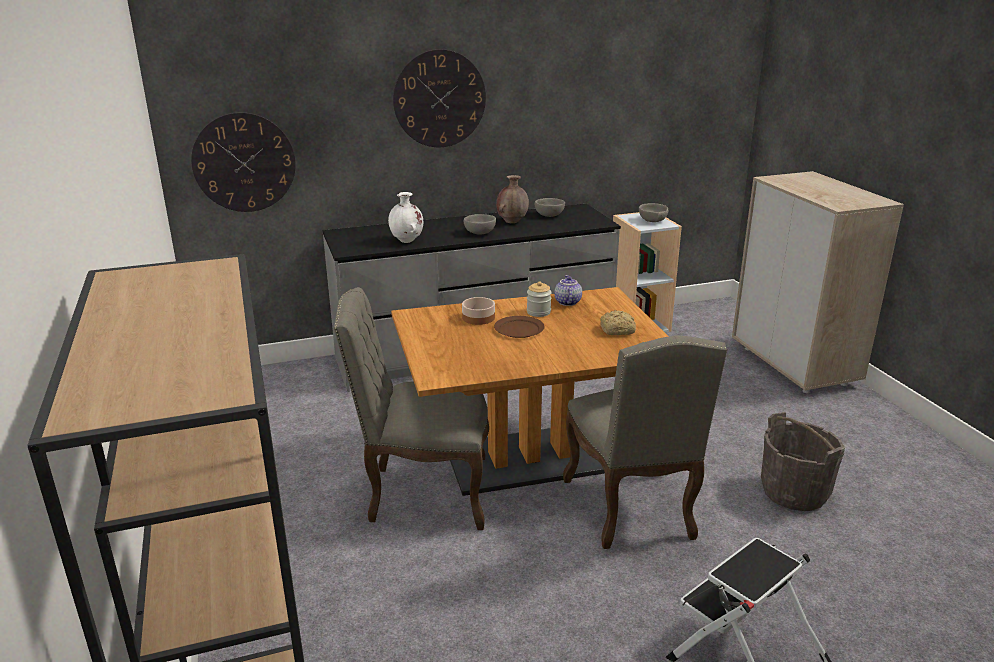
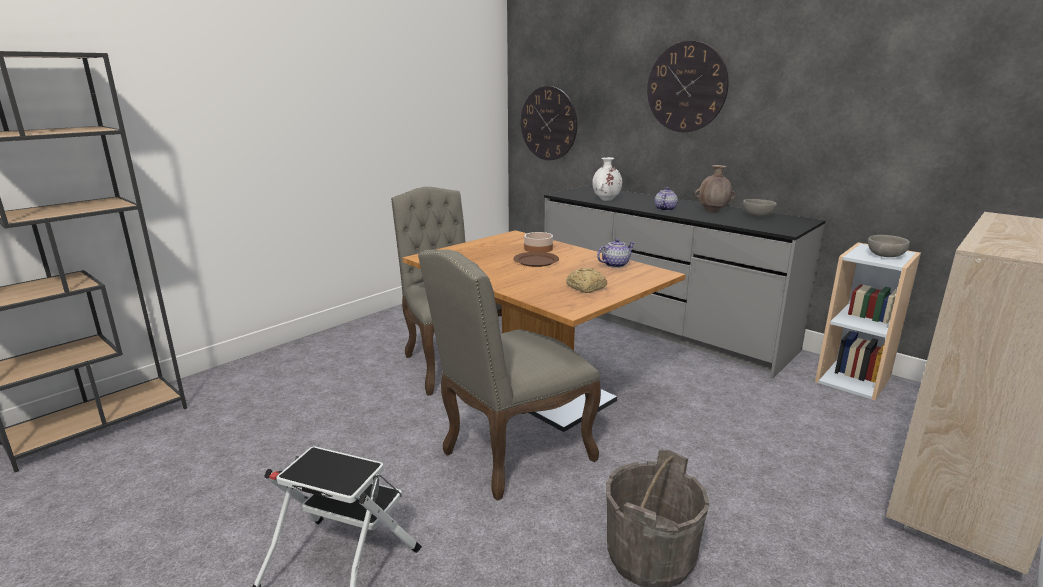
camera: 60 degrees right, 5 degrees down
grey bowl [463,214,496,235] -> teapot [655,187,678,211]
jar [527,281,552,317] -> none

